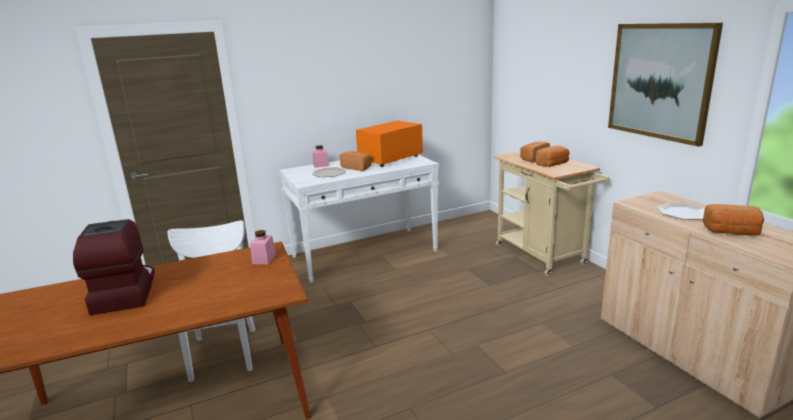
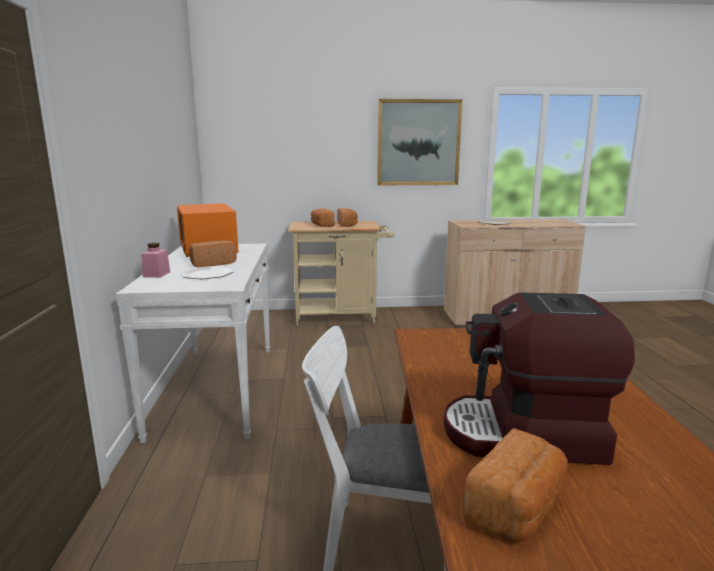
camera: 70 degrees left, 5 degrees down
pink jar [250,230,276,264] -> none
bread [703,204,764,236] -> bread moved to [463,428,568,542]

